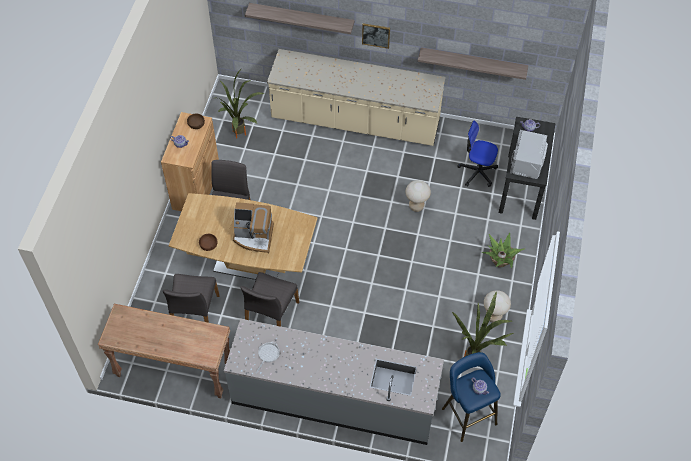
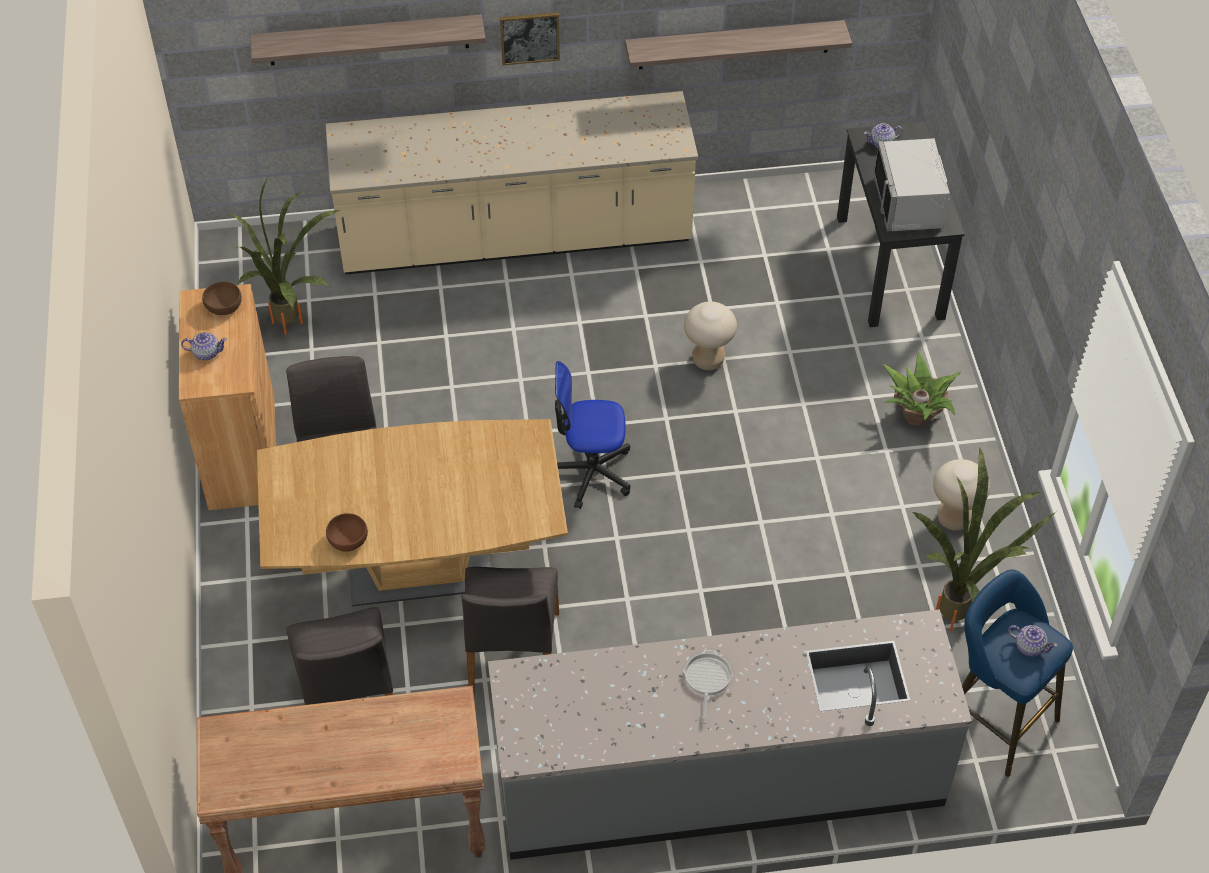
camera: 20 degrees left, 5 degrees down
coffee machine [233,202,274,253] -> none
frying pan [256,341,280,374] -> frying pan moved to [683,650,733,724]
office chair [457,121,498,187] -> office chair moved to [555,361,630,509]

